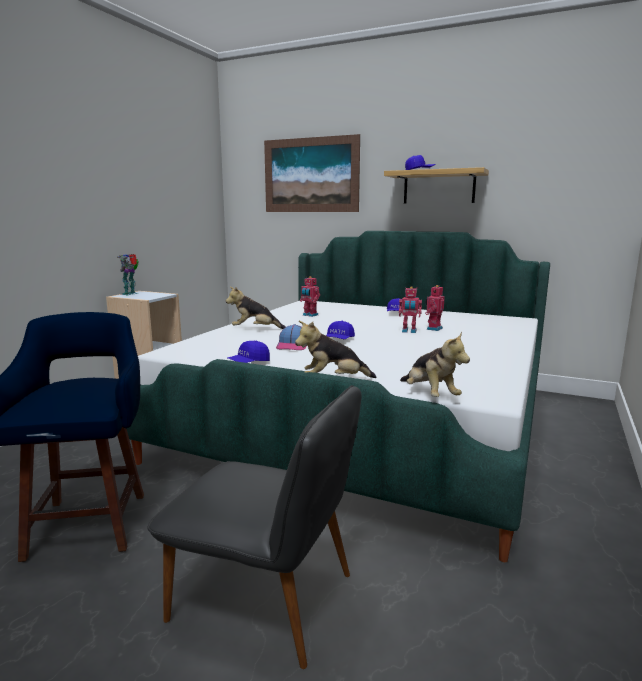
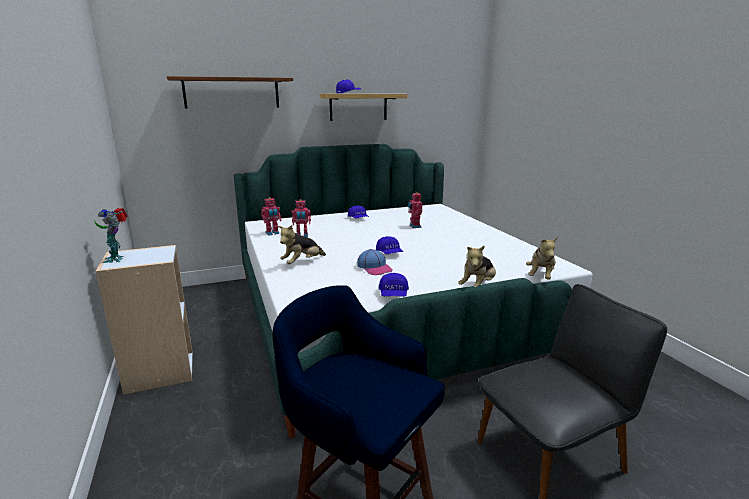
camera: 45 degrees left, 5 degrees up
picture [264,134,360,212] -> brown shelf [167,76,293,108]
toy robot [399,286,422,333] -> toy robot moved to [261,197,281,235]
plush toy [400,332,470,397] -> plush toy turned 90 degrees clockwise [526,237,558,280]

